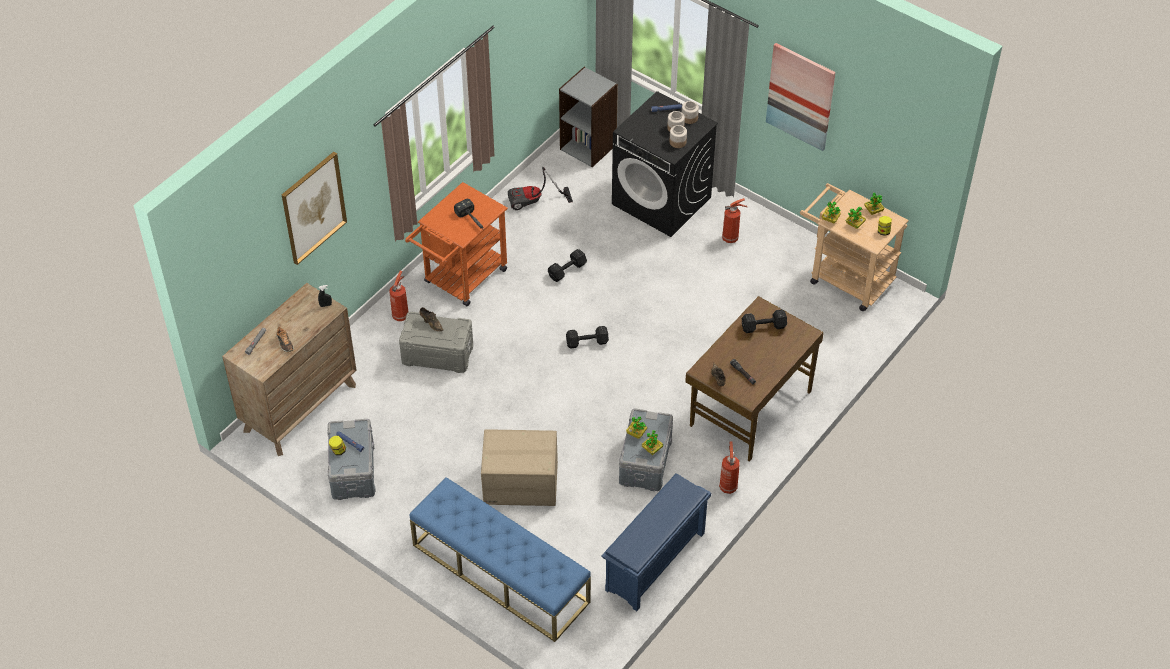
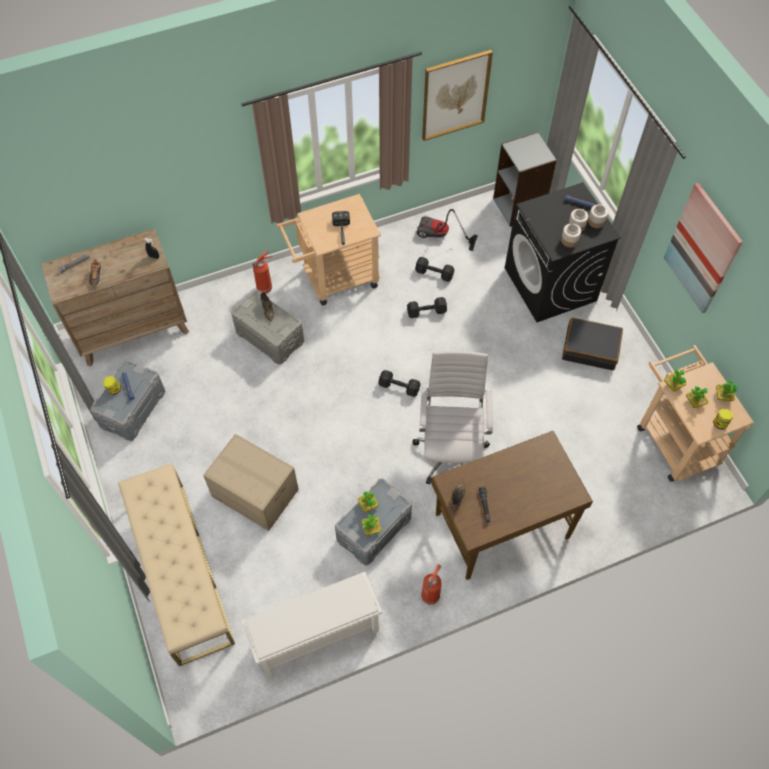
camera: 30 degrees right, 10 degrees up
picture [282,152,347,265] -> picture moved to [422,50,493,141]
orange cart [405,182,508,306] -> beige cart [276,194,381,305]
blue bench [409,477,591,642] -> beige bench [118,463,235,666]
blue shoe rack [601,473,711,611] -> white shoe rack [241,572,382,677]
fire extinguisher [722,198,747,243] -> black suitcase [562,318,623,370]
black dumbbell [742,309,787,333] -> black dumbbell moved to [415,257,455,282]
none -> white office chair [413,351,493,484]

